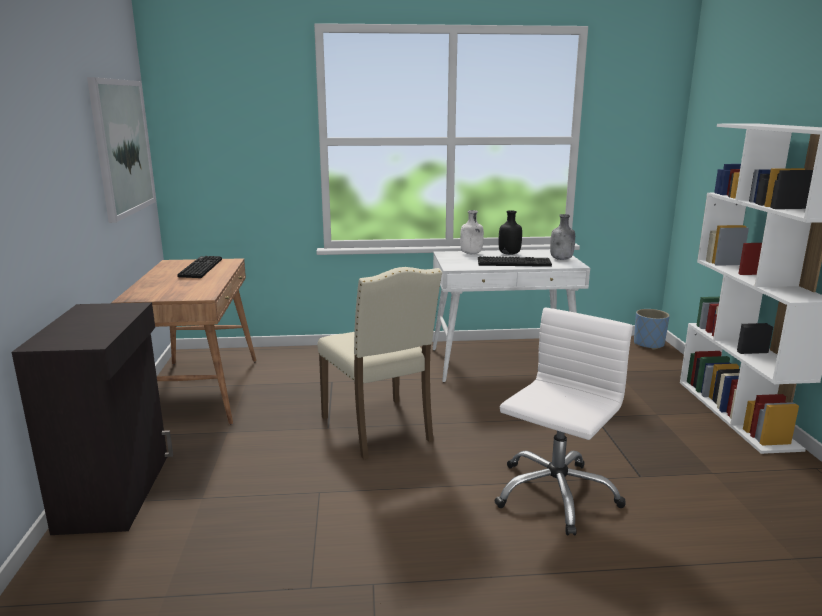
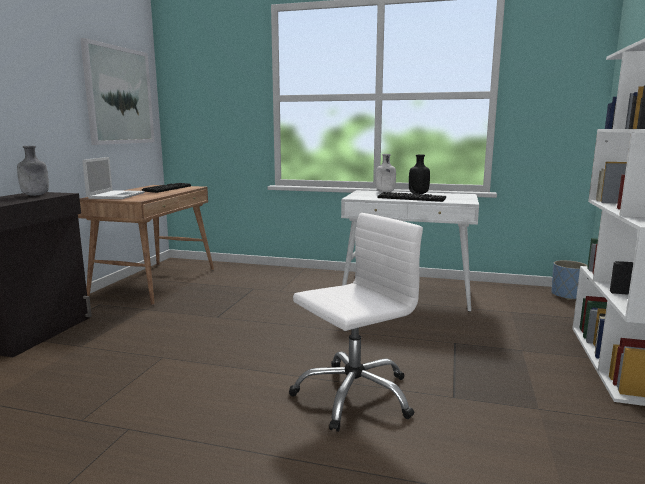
camera: 20 degrees right, 5 degrees down
beige chair [318,267,442,459] -> none
grey bottle [550,214,575,260] -> grey bottle moved to [17,146,49,196]
none -> laptop [82,157,145,199]

